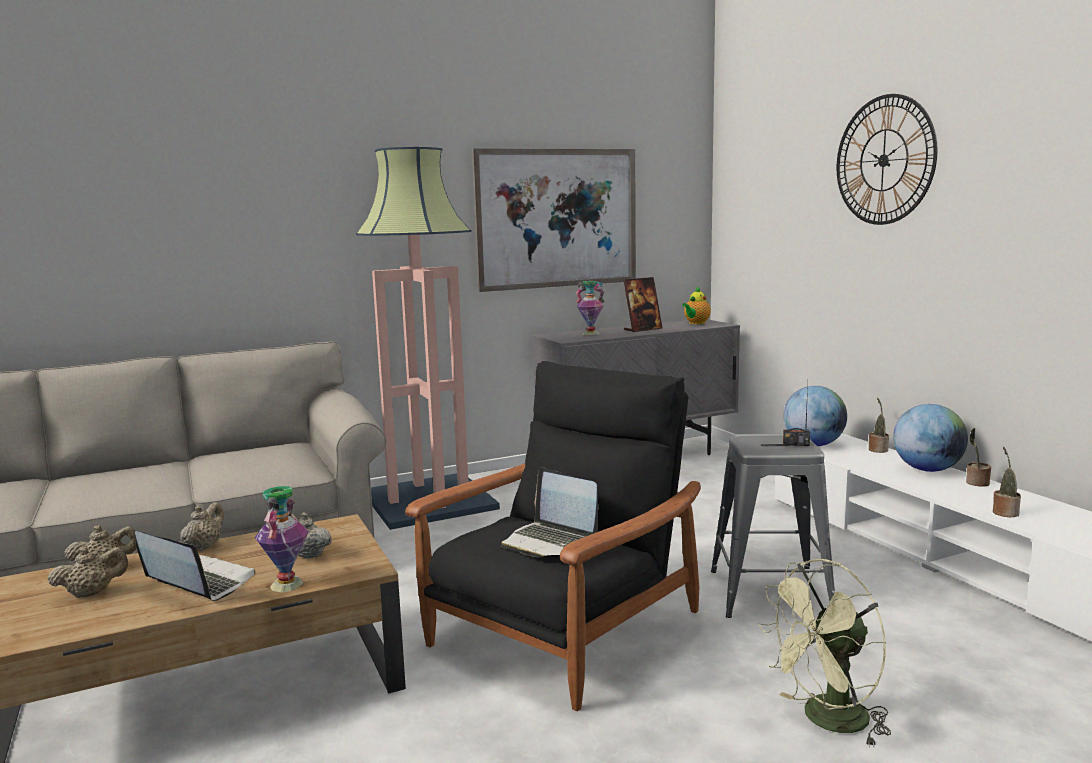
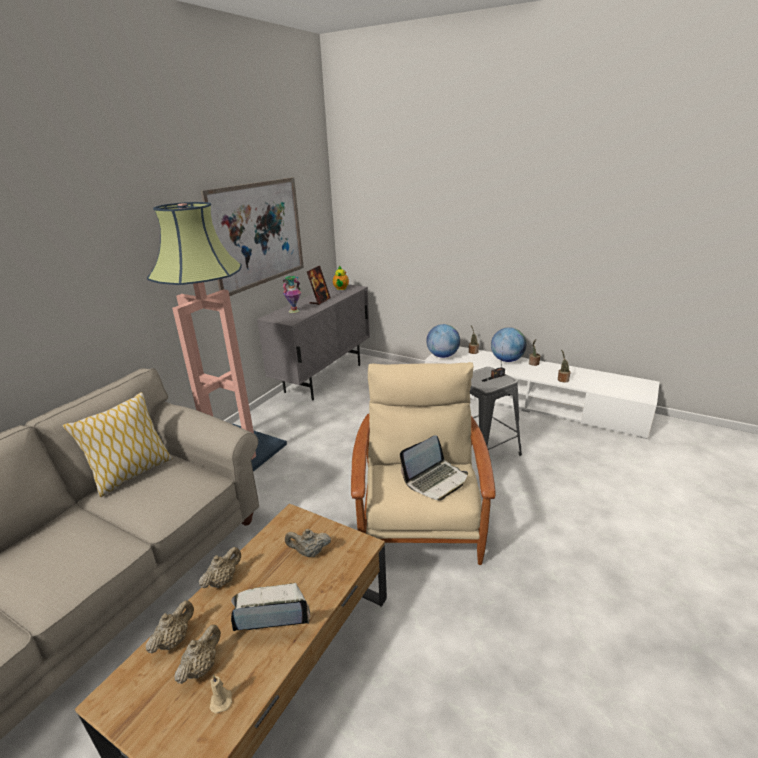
camera: 35 degrees left, 15 degrees up
beige teapot [180,502,224,551] -> beige teapot turned 60 degrees clockwise [199,547,241,588]
vase [255,486,309,592] -> none
black armchair [405,361,701,711] -> beige armchair [351,362,496,565]
laptop [501,467,599,557] -> laptop turned 45 degrees counterclockwise [400,435,468,501]
green fan [759,559,891,747] -> none
wall clock [837,94,938,225] -> none
none -> pillow [62,392,173,497]
none -> beige candle [210,675,232,713]

